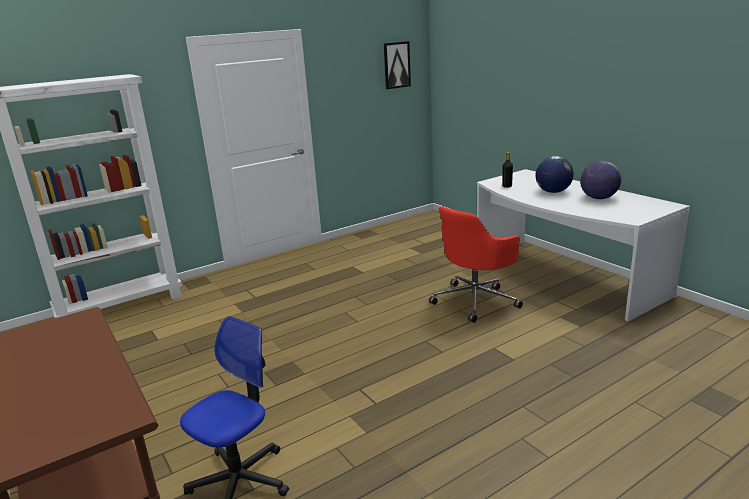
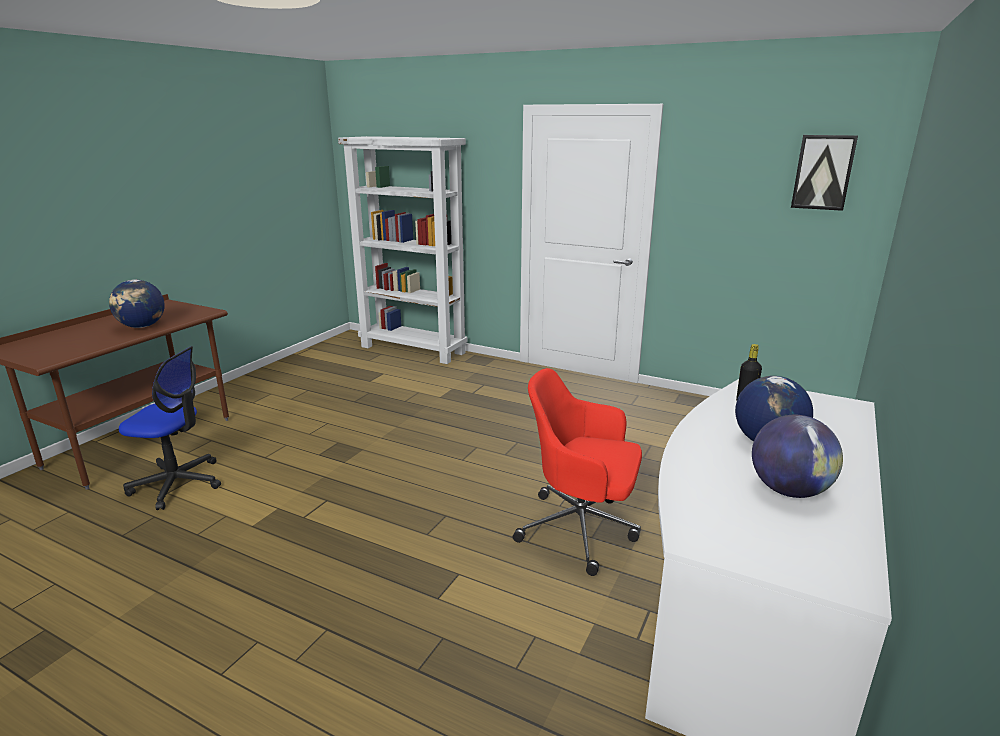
camera: 60 degrees right, 0 degrees up
none -> globe [109,280,165,328]

